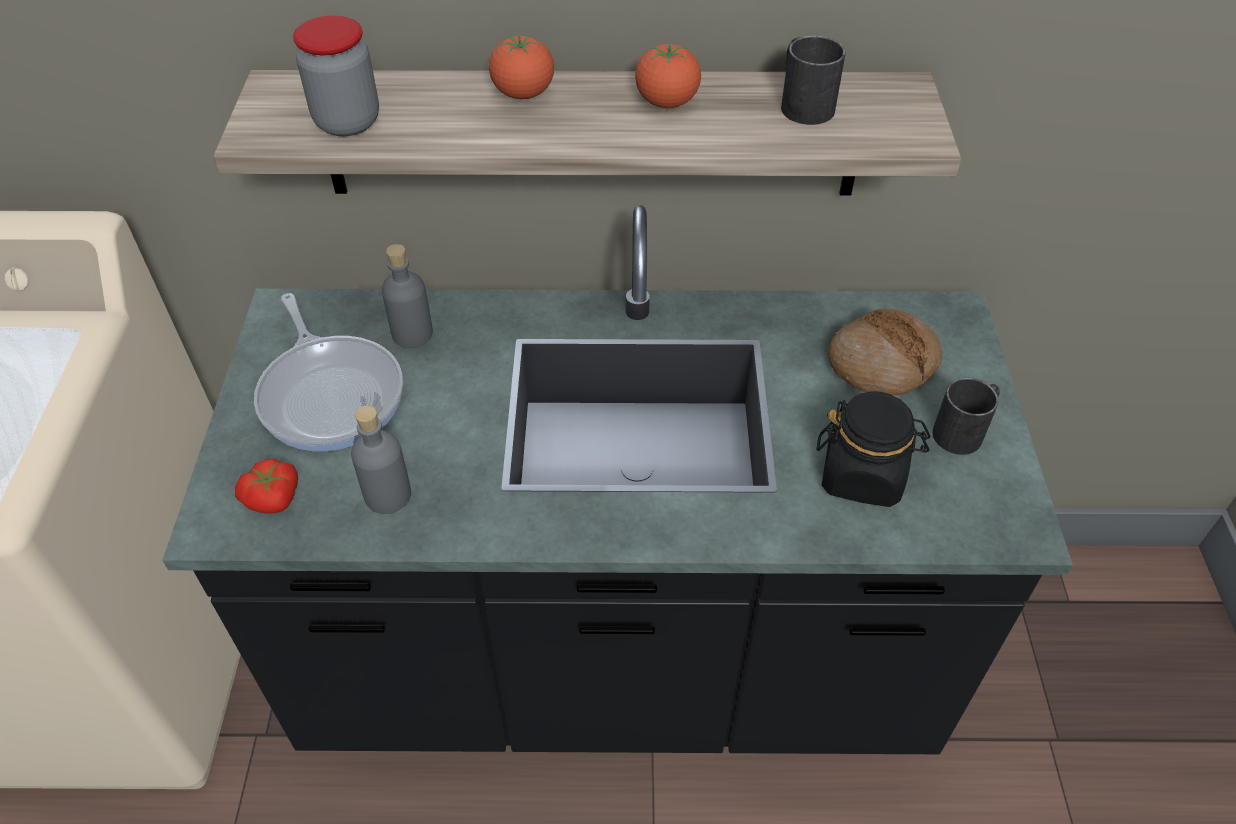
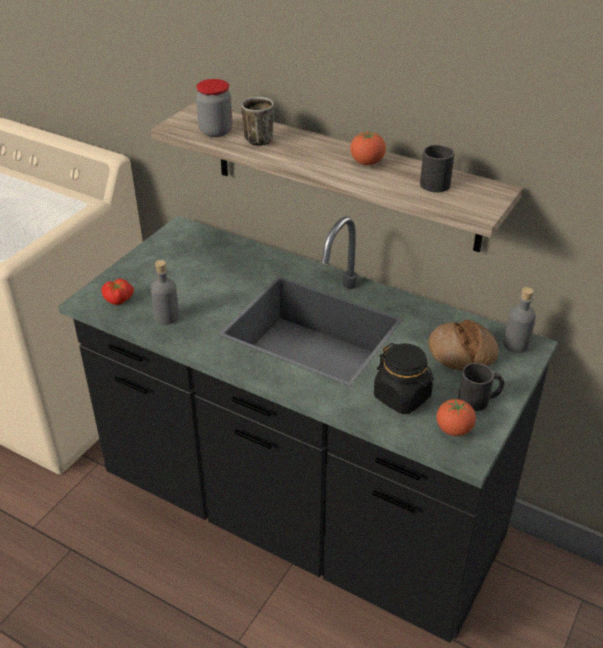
camera: 30 degrees right, 10 degrees down
frying pan [254,293,403,451] -> none
grey bottle [382,244,433,348] -> grey bottle moved to [503,287,536,353]
tomato [489,36,554,99] -> tomato moved to [437,398,476,436]
none -> mug [241,97,274,146]

